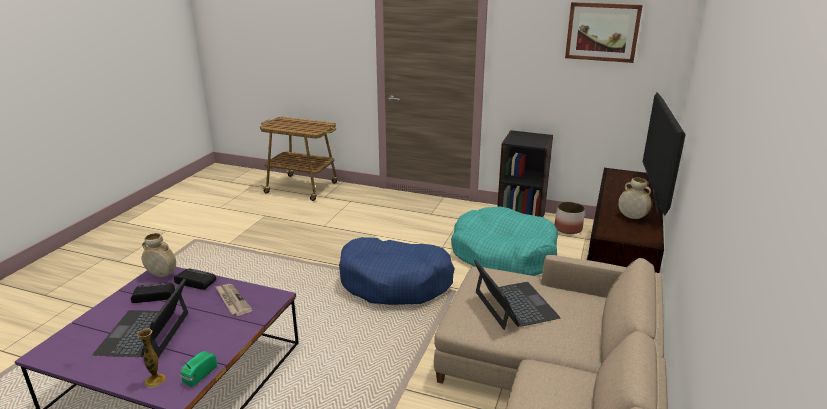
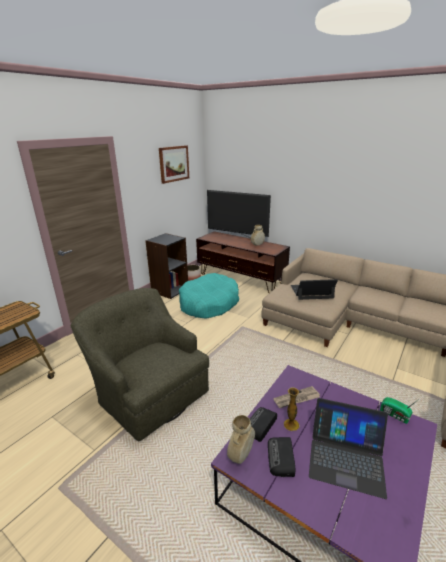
camera: 75 degrees left, 0 degrees up
vase [137,329,166,387] -> vase moved to [284,387,300,431]
blue dog bed [339,237,455,305] -> none
none -> green armchair [71,288,209,441]

